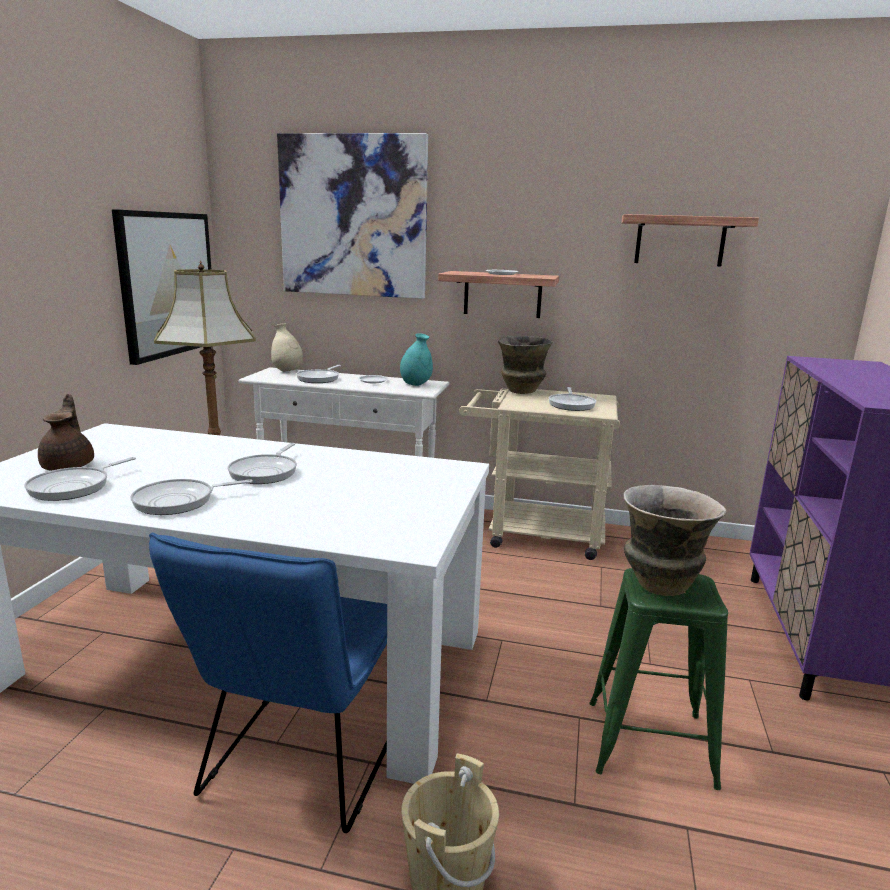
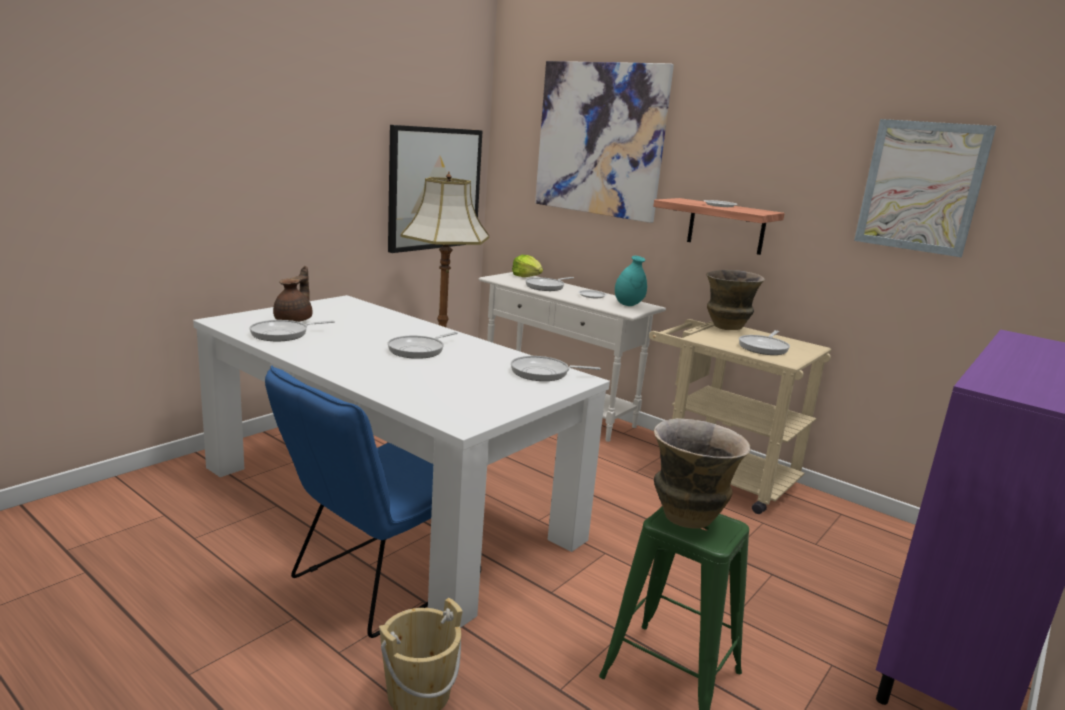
camera: 25 degrees right, 0 degrees up
frying pan [130,479,253,515] -> frying pan moved to [511,356,601,381]
beige vase [271,323,303,372] -> lettuce [512,255,543,277]
shelf [621,214,759,266] -> picture [854,119,996,257]

